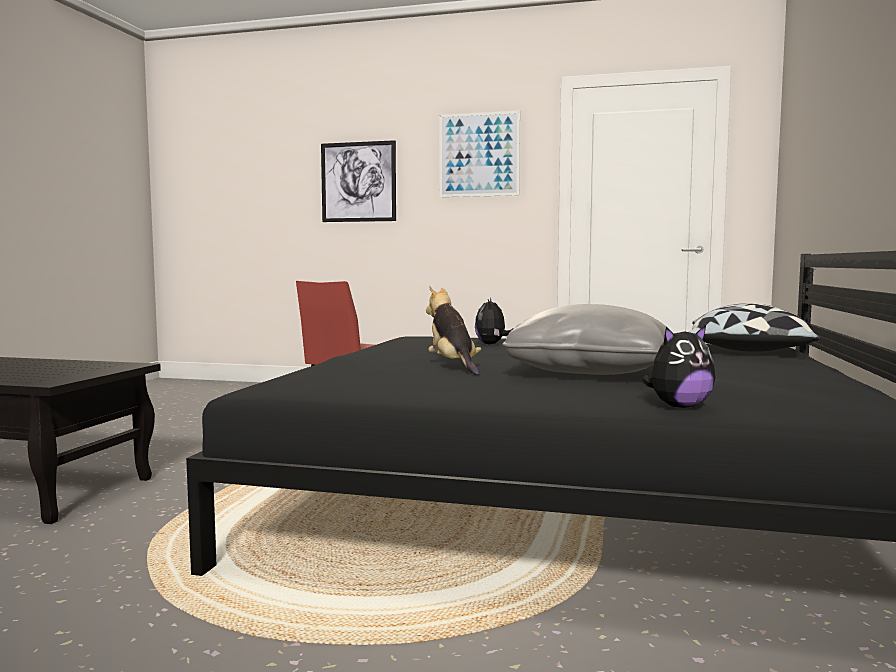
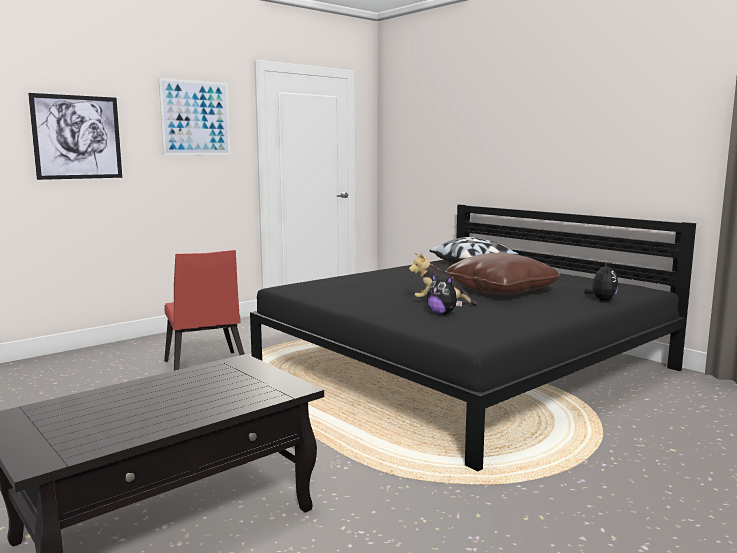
camera: 55 degrees left, 5 degrees up
plush toy [475,298,514,345] -> plush toy moved to [427,274,463,315]
grey pillow [502,304,666,375] -> brown pillow [445,253,560,295]

